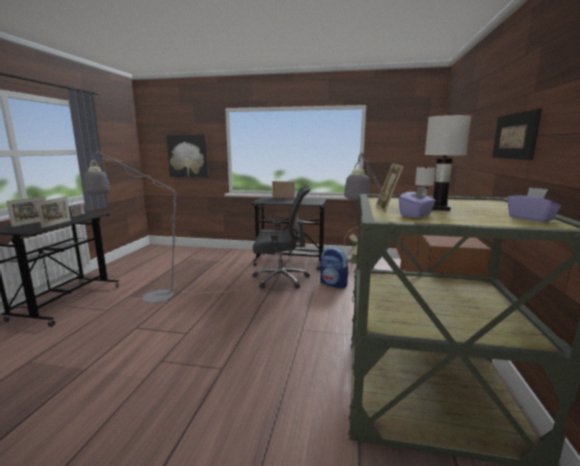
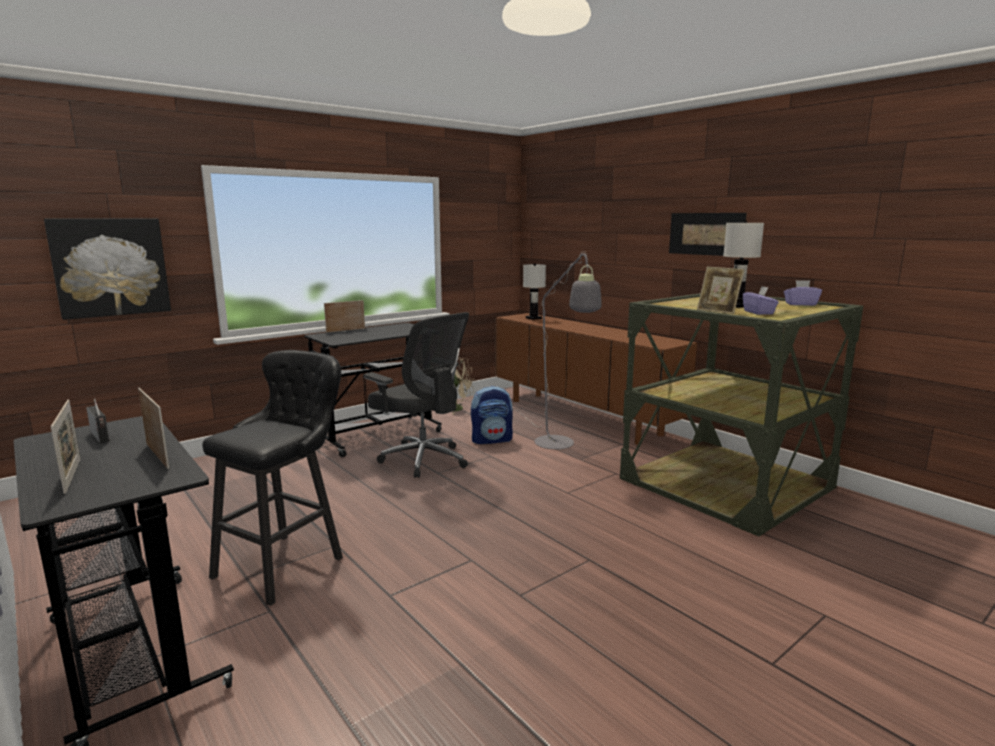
camera: 50 degrees left, 0 degrees up
grey floor lamp [84,151,239,303] -> black stool [202,350,343,606]
office chair [252,186,311,289] -> office chair turned 90 degrees clockwise [363,312,469,478]

